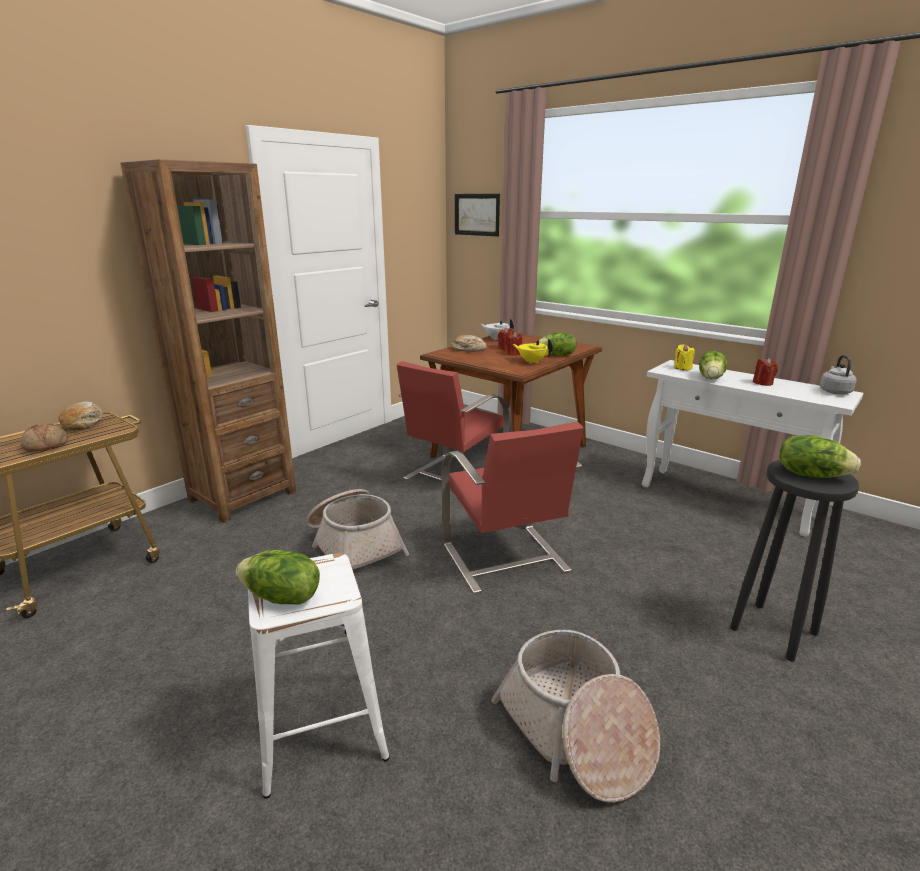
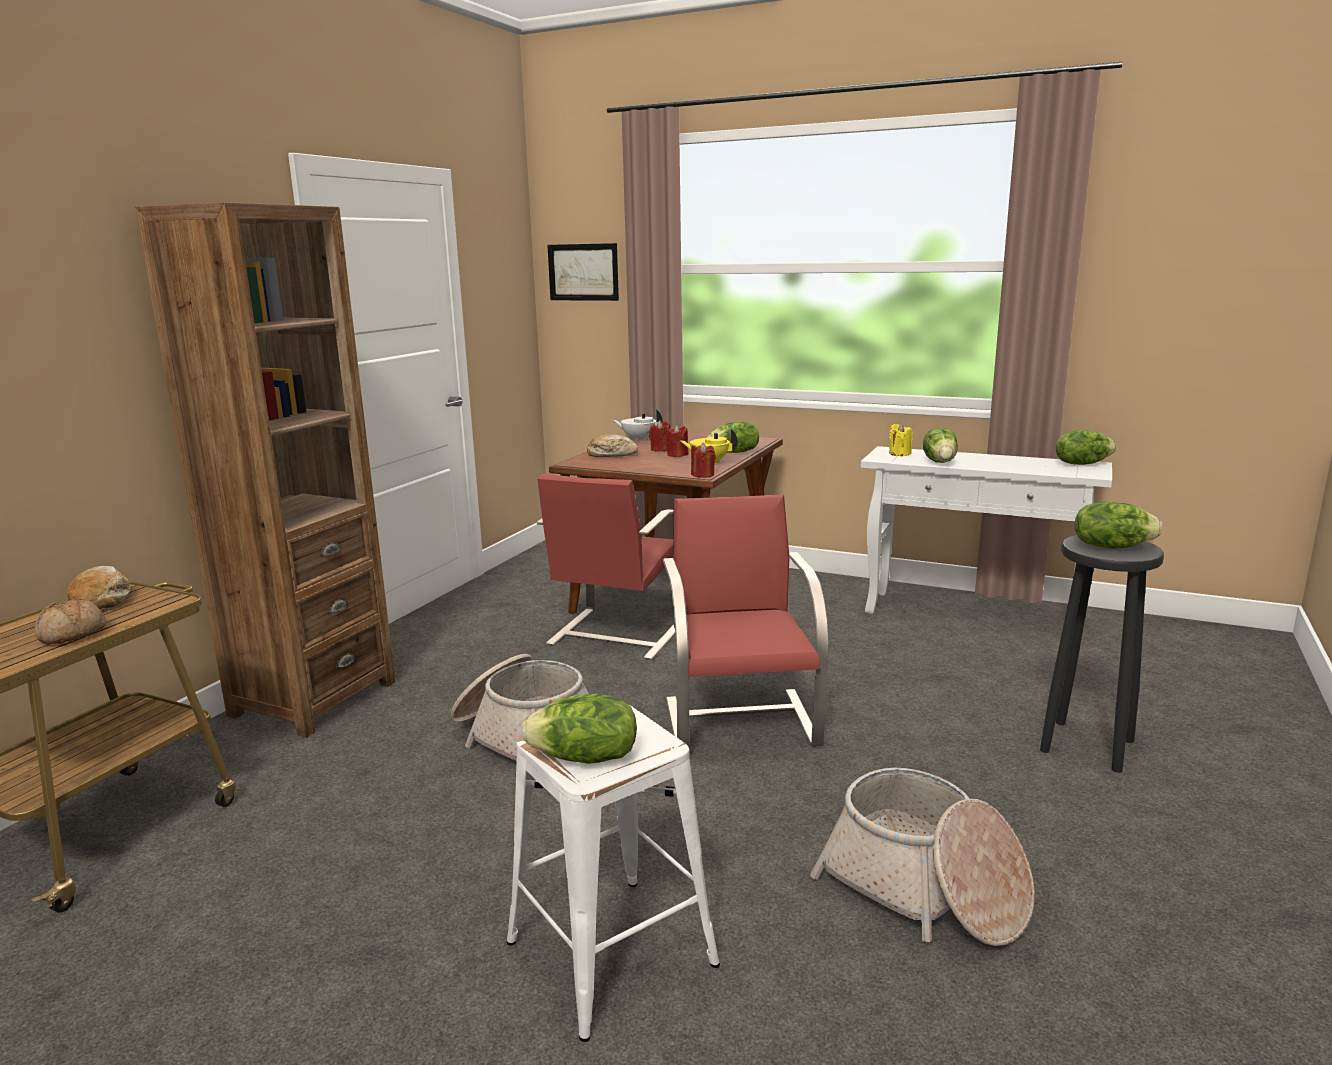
camera: 15 degrees left, 5 degrees down
red chair [441,422,584,594] -> red chair turned 150 degrees counterclockwise [663,495,829,747]
red candle [753,358,778,386] -> red candle moved to [691,443,716,478]
grey kettle [820,355,857,394] -> lettuce [1056,430,1116,465]

